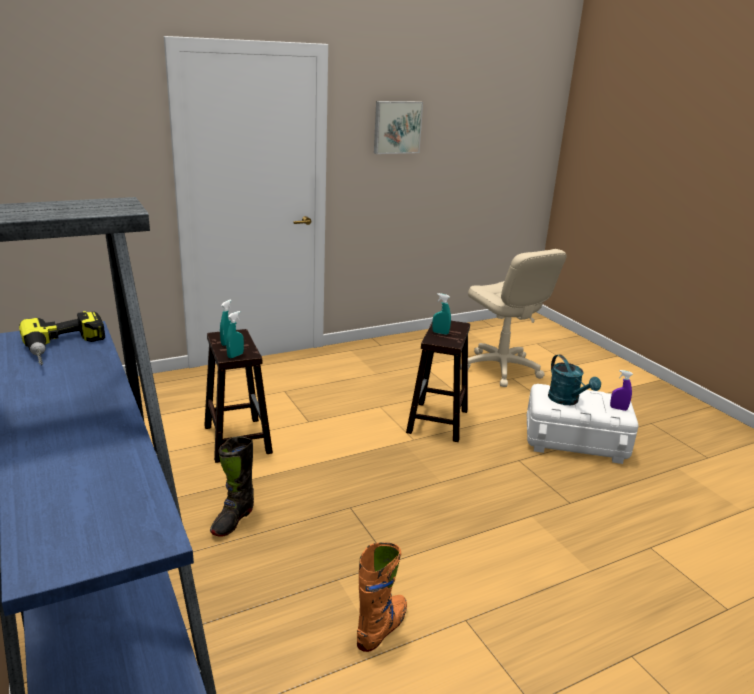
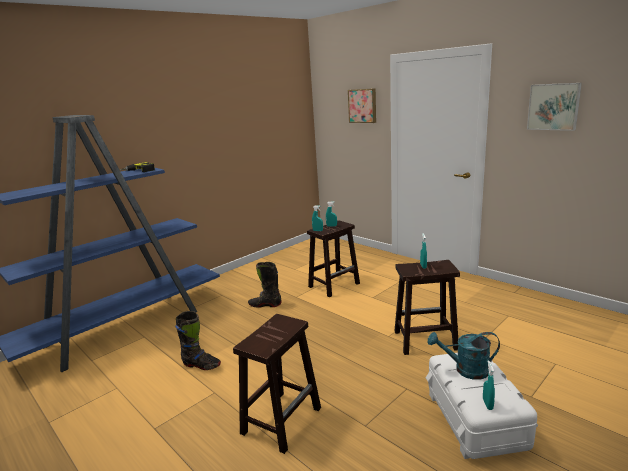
camera: 75 degrees right, 5 degrees down
orange boot [357,542,407,652] -> black boot [175,311,221,370]
beige office chair [461,249,567,387] -> none
turquoise watering can [548,354,601,405] -> turquoise watering can turned 45 degrees clockwise [428,332,500,380]
purple spray bottle [610,370,633,411] -> turquoise spray bottle [483,360,495,410]
none -> brown stool [233,314,321,454]
none -> picture [348,88,376,123]

